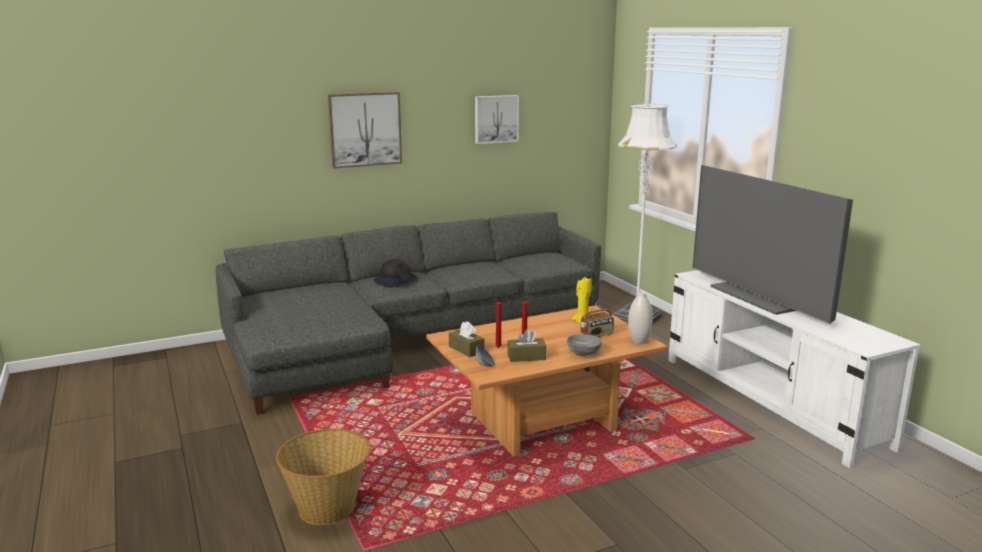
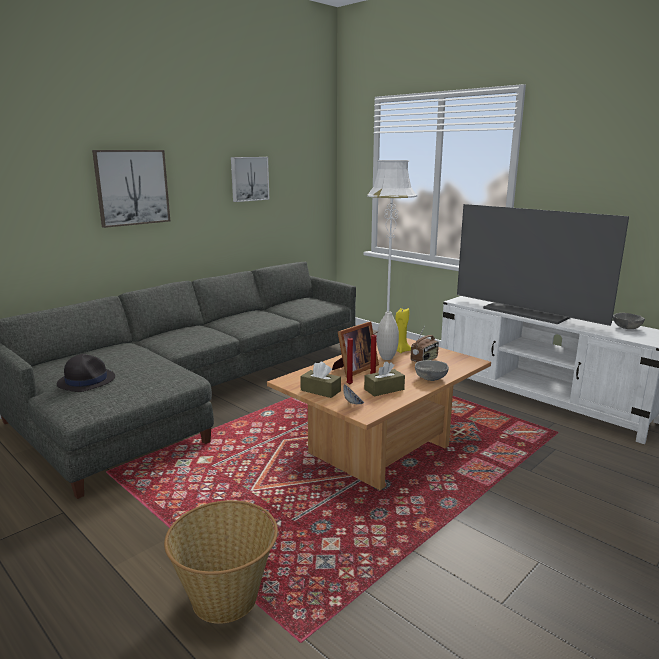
camera: 20 degrees left, 0 degrees up
black hat [374,259,418,288] -> black hat moved to [57,354,115,392]
white vase [628,291,653,344] -> white vase moved to [377,311,399,360]
none -> picture frame [332,322,379,377]
none -> grey bowl [613,313,645,329]

